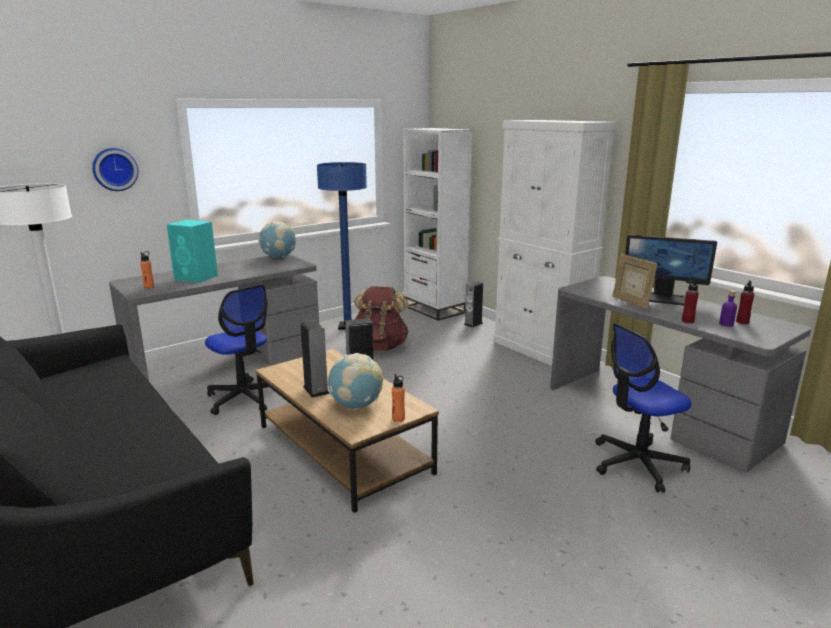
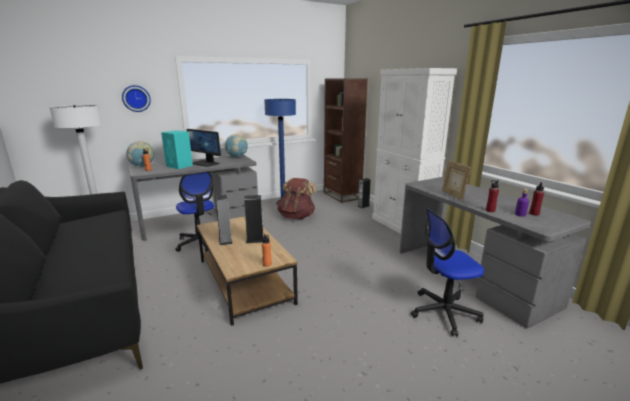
camera: 10 degrees right, 0 degrees up
globe [328,353,383,410] -> globe moved to [126,141,154,167]
white bookcase [403,128,472,321] -> brown bookcase [324,79,368,203]
monitor [625,235,717,306] -> monitor moved to [187,129,221,167]

